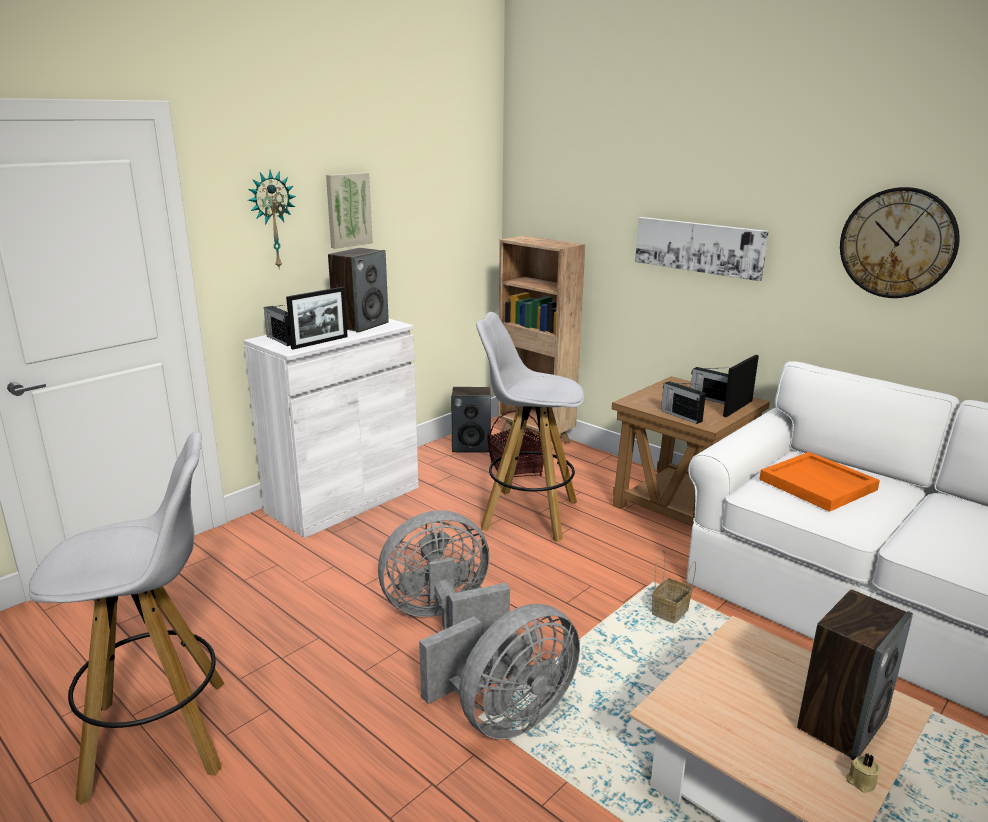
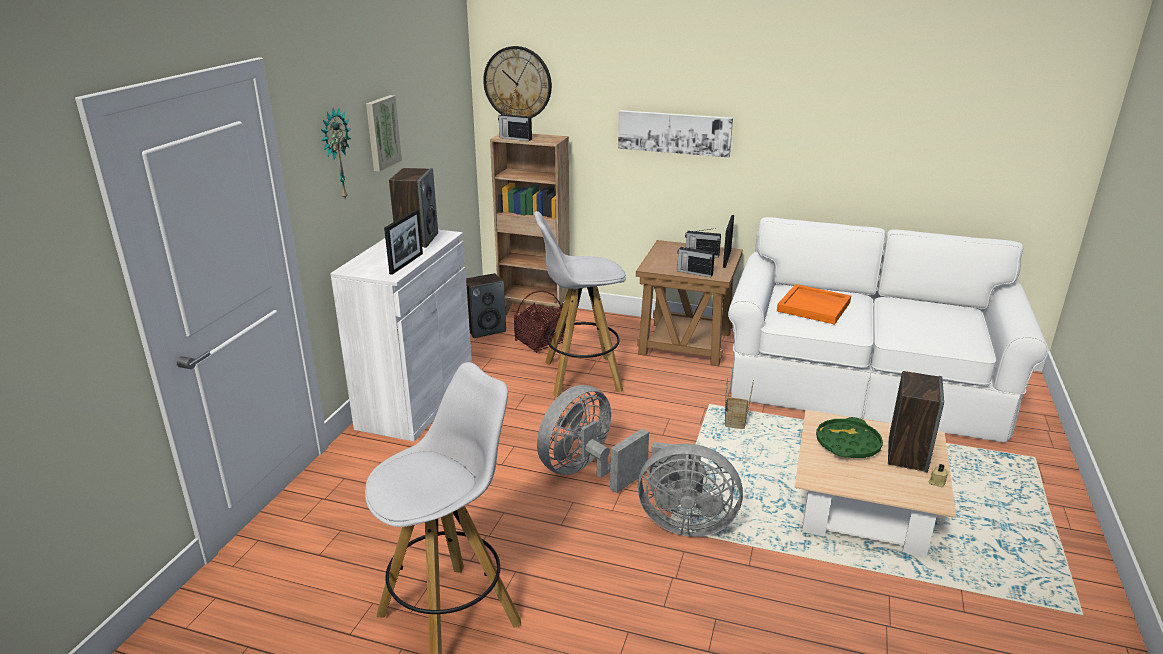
camera: 25 degrees left, 5 degrees up
radio [264,305,291,346] -> radio moved to [498,111,532,141]
grey fan [419,604,580,739] -> grey fan turned 75 degrees clockwise [638,442,743,537]
wall clock [840,187,960,298] -> wall clock moved to [483,46,552,118]
none -> green tray [816,417,883,458]

